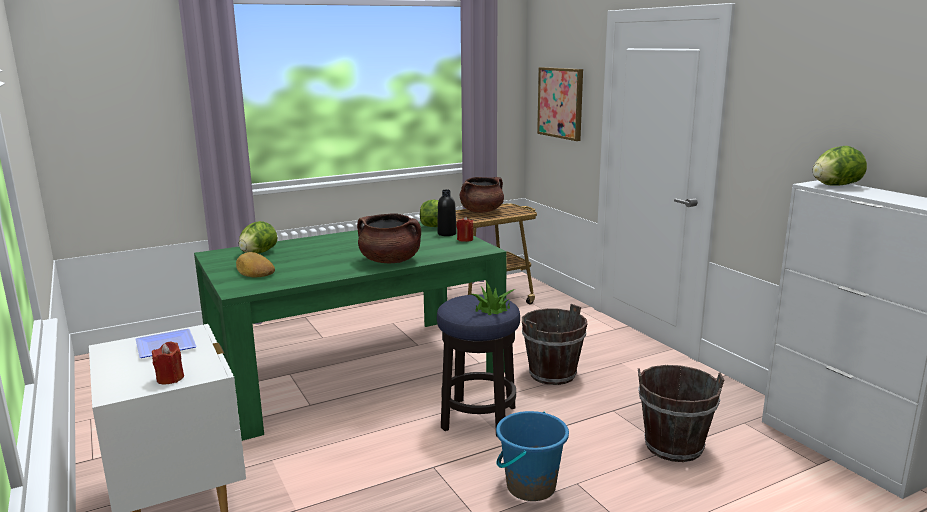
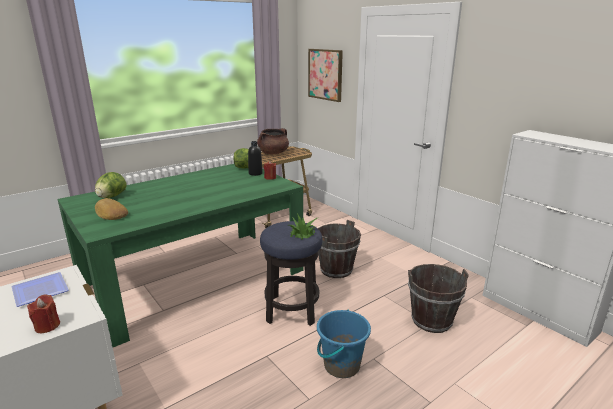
camera: 10 degrees left, 5 degrees up
brown cooking pot [357,214,421,263] -> none
lettuce [813,146,867,186] -> none

